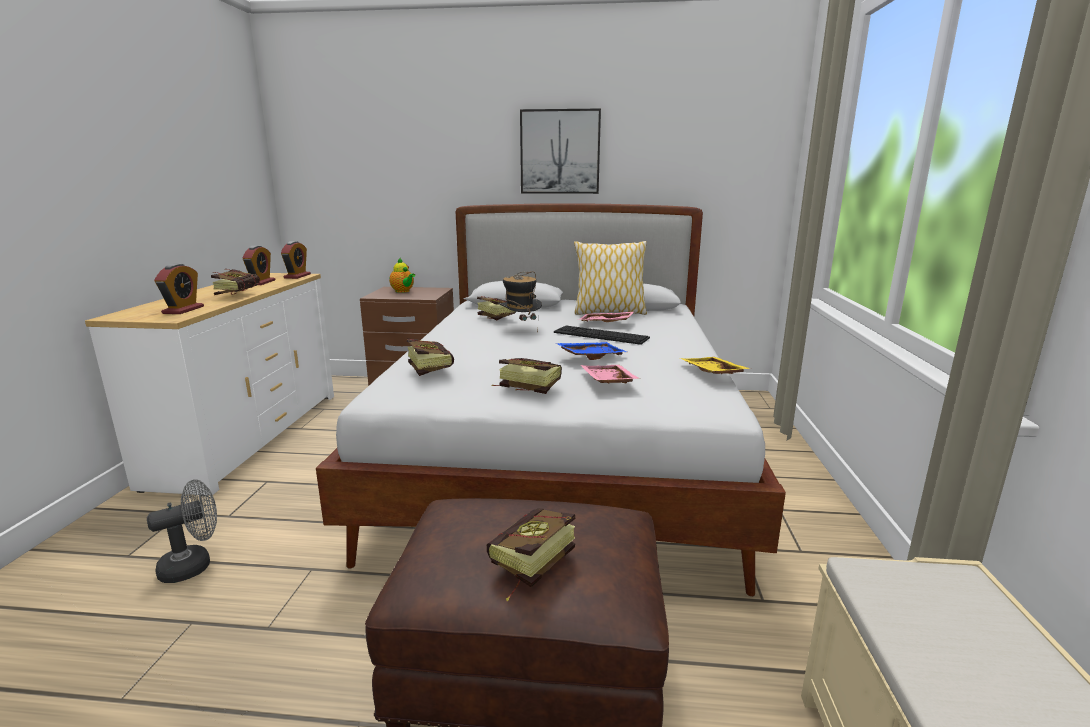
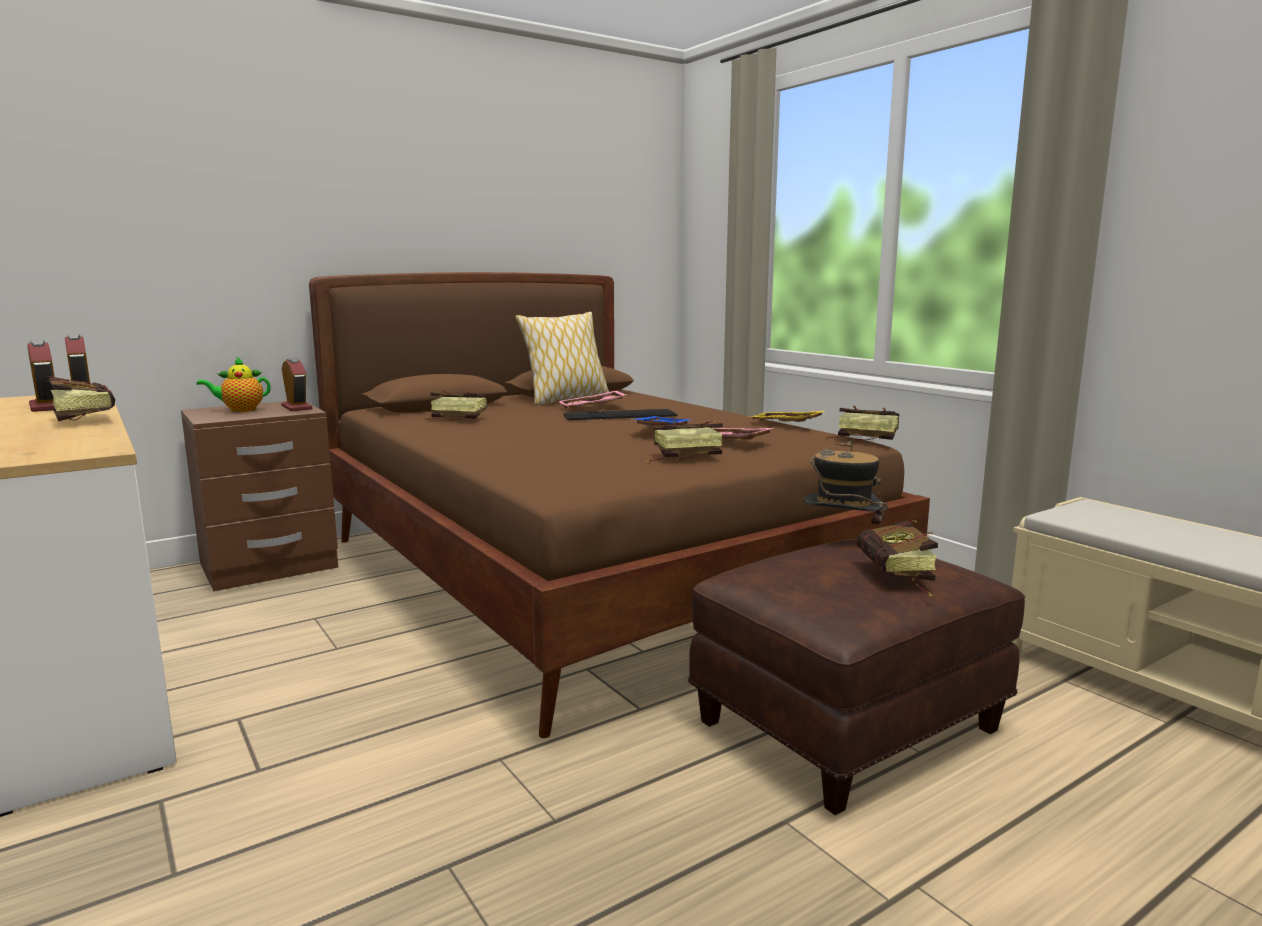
camera: 40 degrees left, 5 degrees down
grey fan [147,479,217,583] -> none
alarm clock [154,264,204,314] -> alarm clock moved to [281,358,312,411]
white bed [316,203,786,596] -> brown bed [309,272,930,738]
teapot [389,258,415,293] -> teapot turned 150 degrees clockwise [197,356,271,412]
book [407,339,454,376] -> book moved to [825,406,900,440]
hat [498,271,542,333] -> hat moved to [803,441,888,524]
picture [520,108,601,194] -> none

